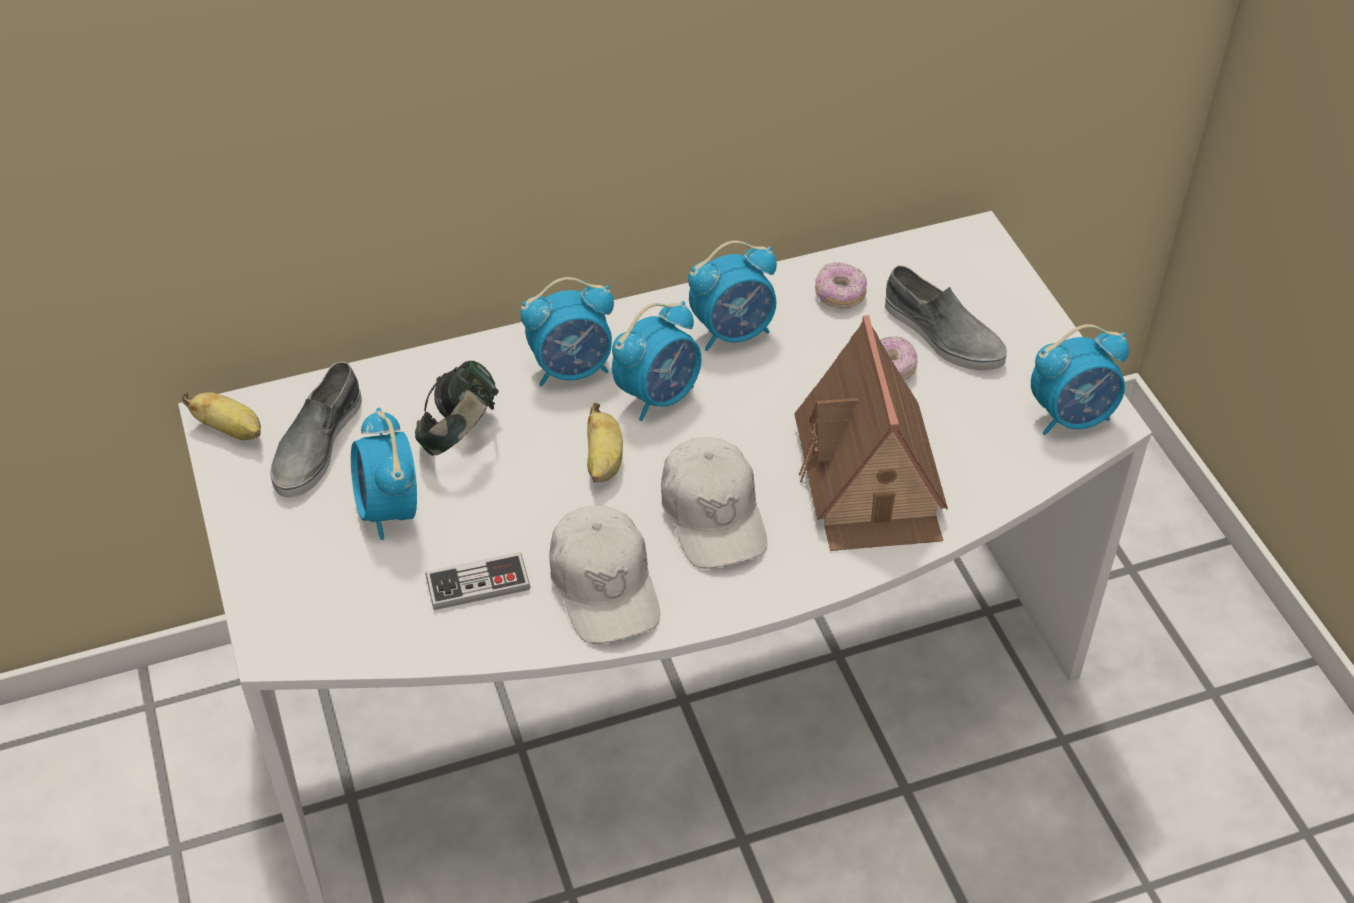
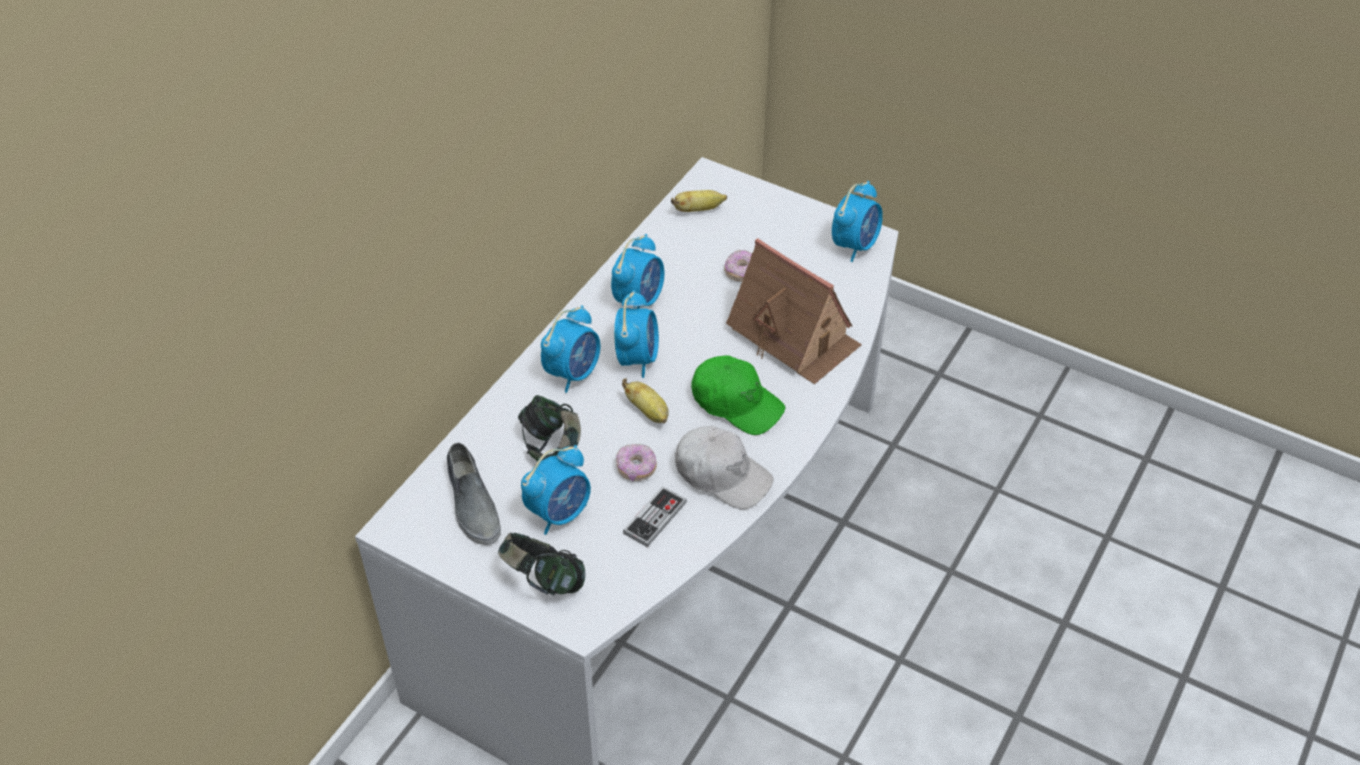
camera: 40 degrees left, 0 degrees up
banana [182,392,261,440] -> banana moved to [671,190,727,212]
alarm clock [351,408,417,540] -> alarm clock turned 75 degrees counterclockwise [521,445,591,535]
white cap [661,437,767,569] -> green cap [691,355,785,435]
donut [815,262,867,308] -> donut moved to [616,444,657,481]
grey shoe [885,265,1007,370] -> none
none -> headphones [498,533,585,595]

